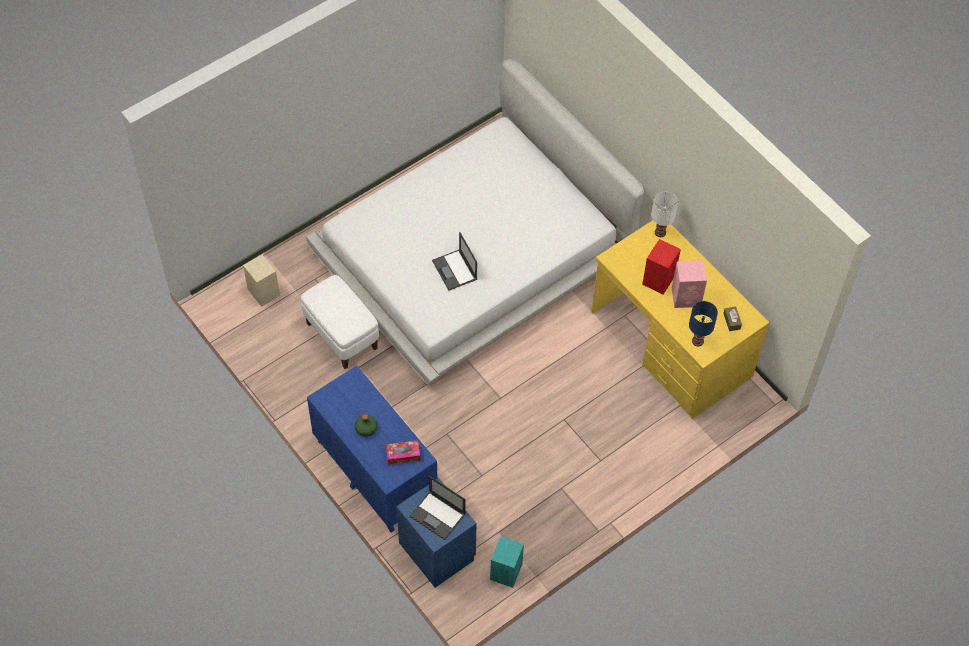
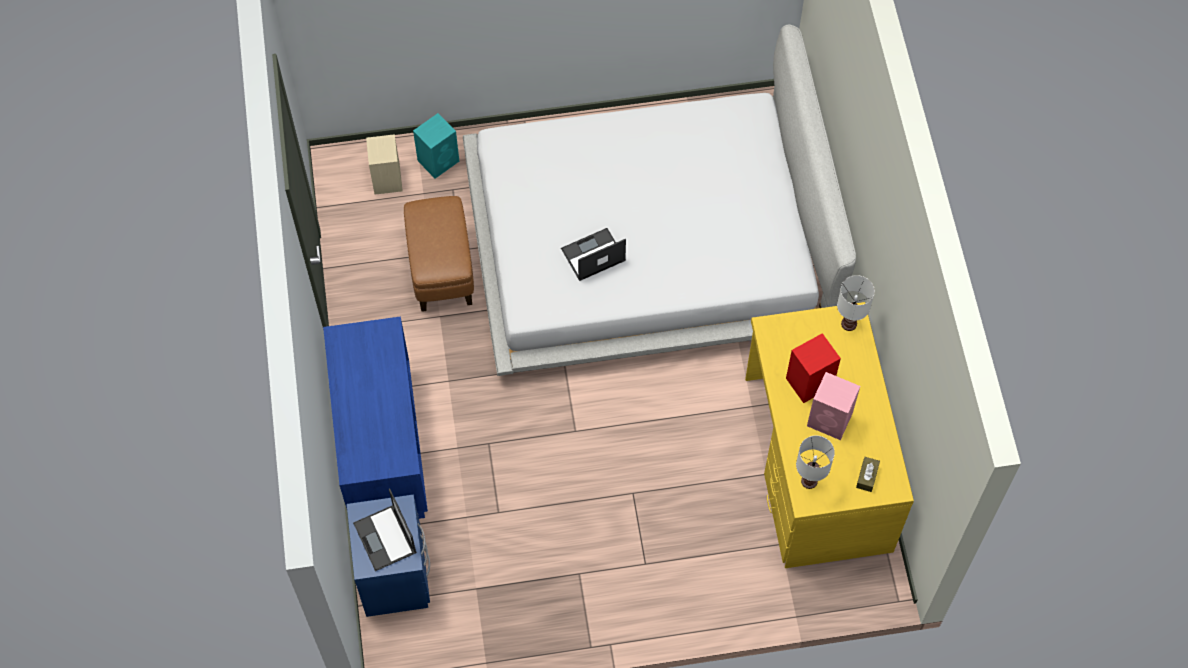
camera: 30 degrees right, 5 degrees up
white ottoman [301,275,379,369] -> brown ottoman [404,196,474,312]
green bottle [355,414,378,437] -> none
tissue box [386,440,421,465] -> none
laptop [432,232,477,291] -> laptop turned 60 degrees clockwise [561,228,626,281]
turquoise speaker [490,536,524,588] -> turquoise speaker moved to [413,113,459,179]
blue table lamp [689,301,718,346] -> white table lamp [796,436,835,489]

